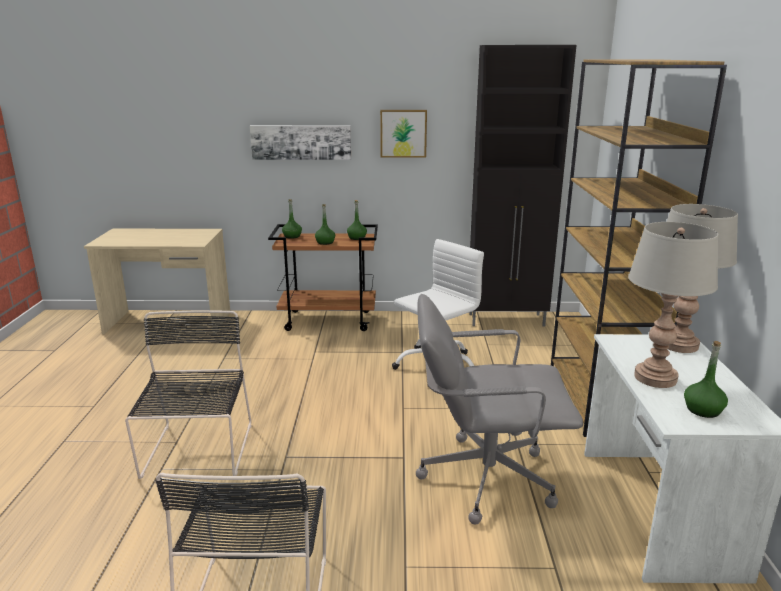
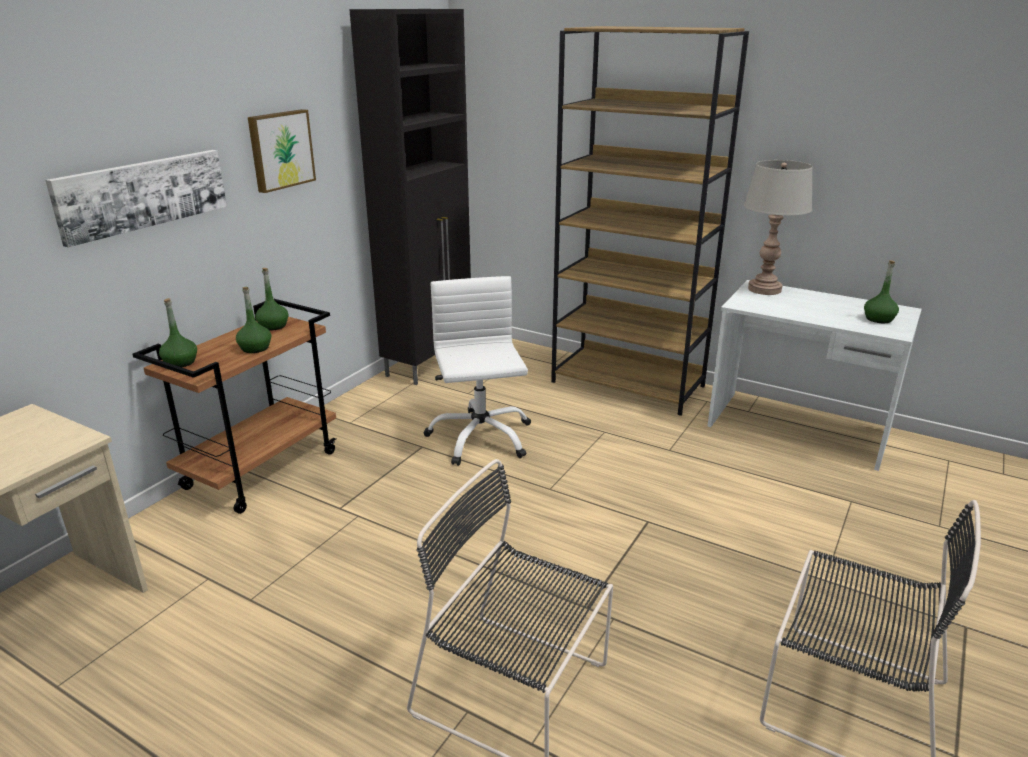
camera: 60 degrees left, 5 degrees up
grey office chair [416,294,583,524] -> none
grey table lamp [628,222,719,388] -> none

